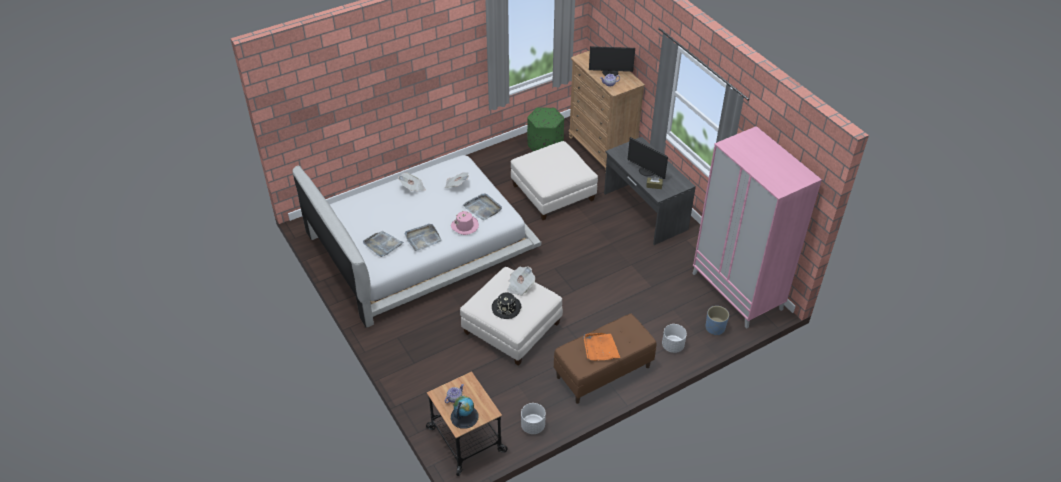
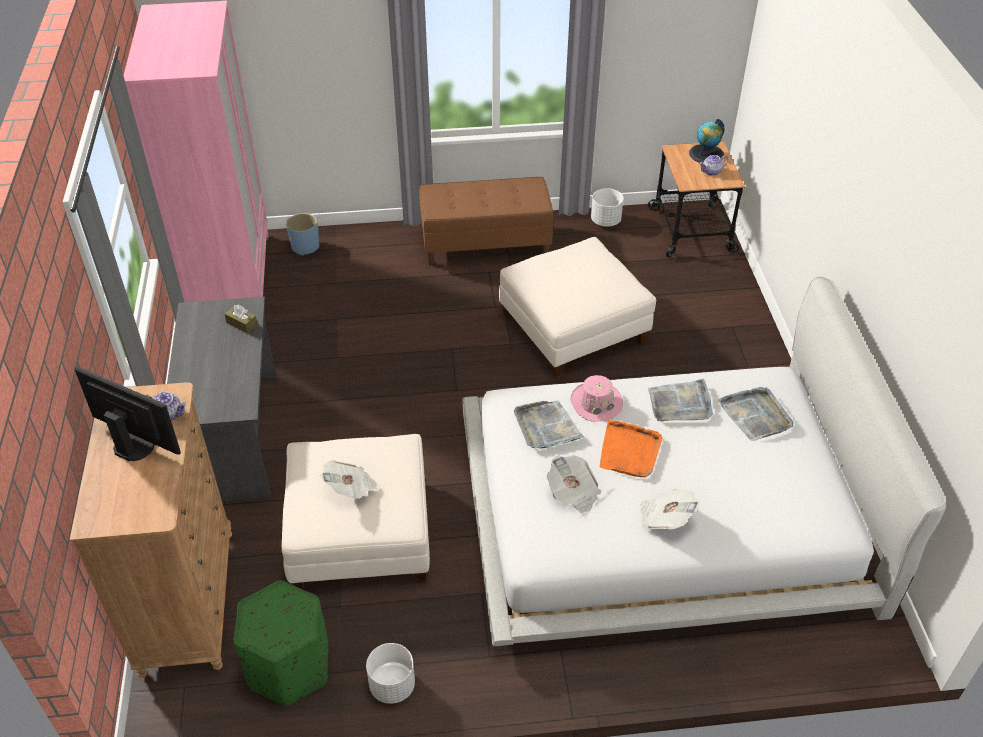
camera: 155 degrees left, 0 degrees up
black hat [492,292,521,319] -> none
newspaper [507,267,535,296] -> newspaper moved to [320,460,380,499]
orange tray [583,333,620,361] -> orange tray moved to [600,420,663,477]
monitor [628,137,668,179] -> none
white planter [662,324,687,353] -> white planter moved to [366,643,415,704]

